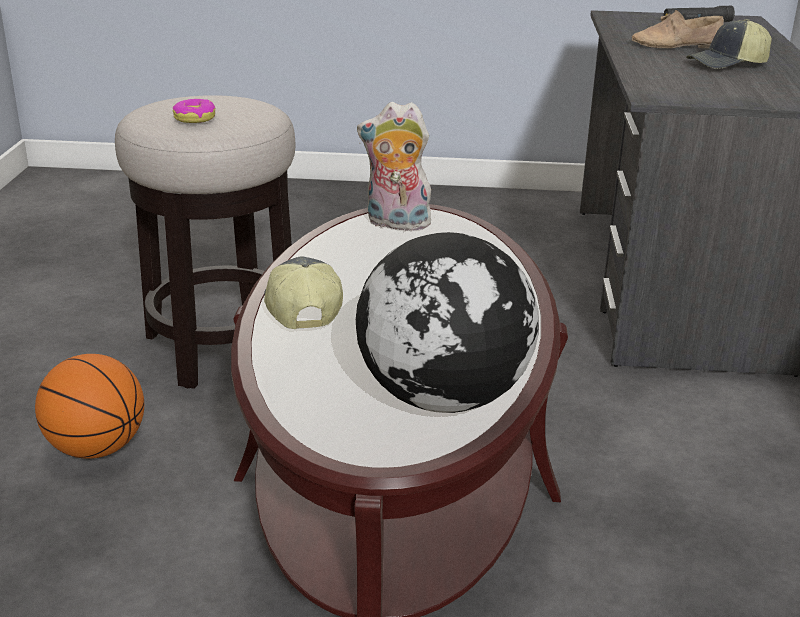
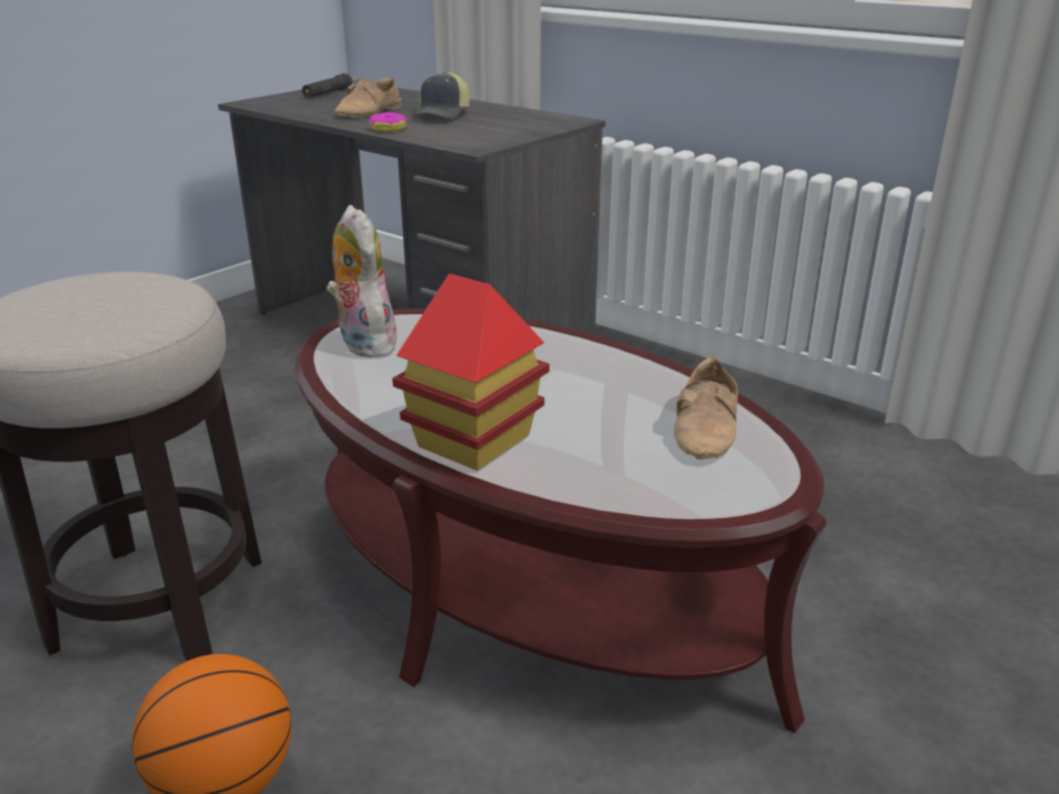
camera: 55 degrees left, 0 degrees up
donut [173,99,216,123] -> donut moved to [369,112,407,132]
cap [264,257,343,329] -> toy house [392,274,549,471]
globe [356,232,539,413] -> beige shoe [674,356,738,460]
plush toy [357,102,437,231] -> plush toy turned 105 degrees clockwise [326,205,397,358]

